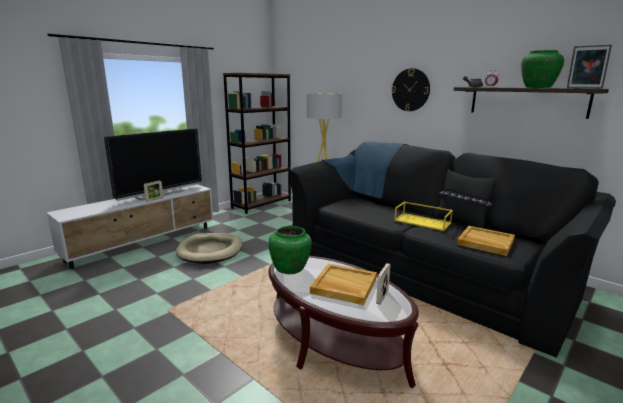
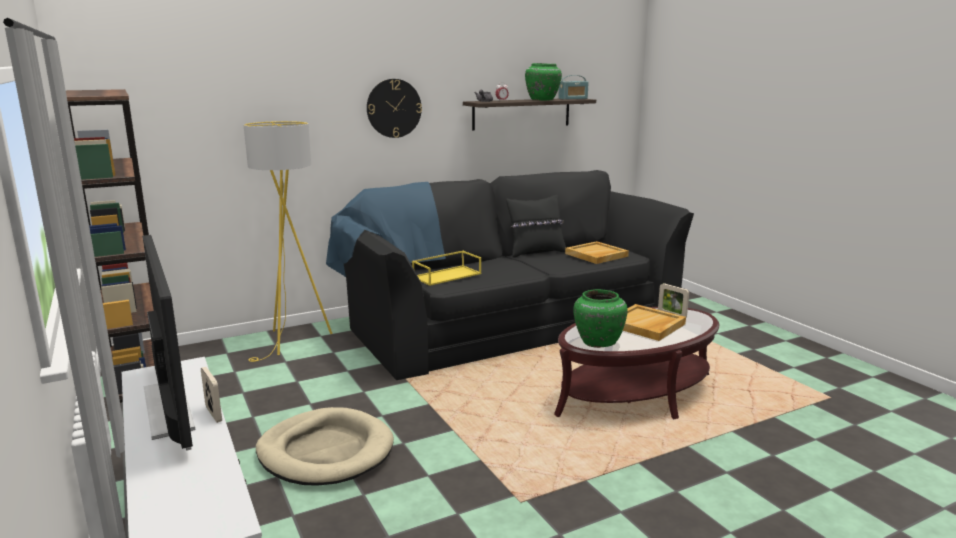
camera: 70 degrees left, 0 degrees up
yellow tray [394,201,453,231] -> yellow tray moved to [412,251,481,286]
picture frame [567,45,612,89] -> radio [558,75,589,100]

